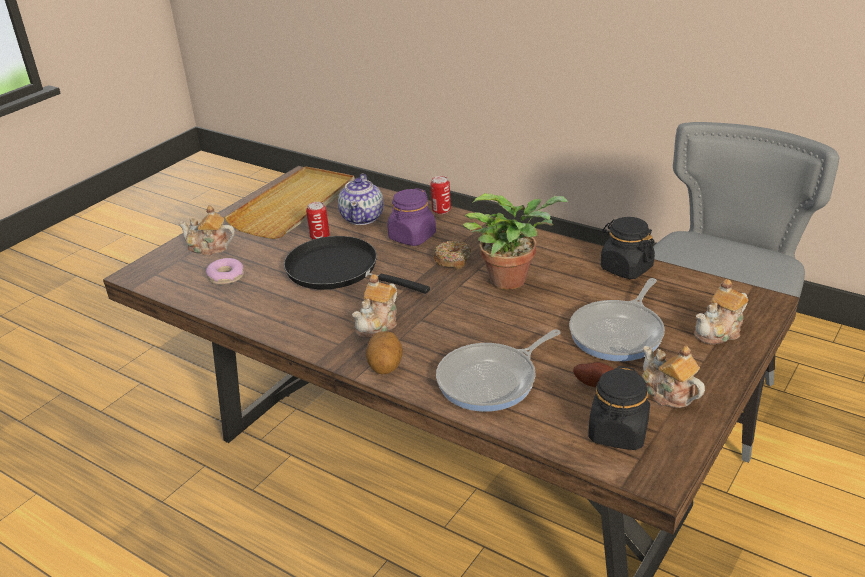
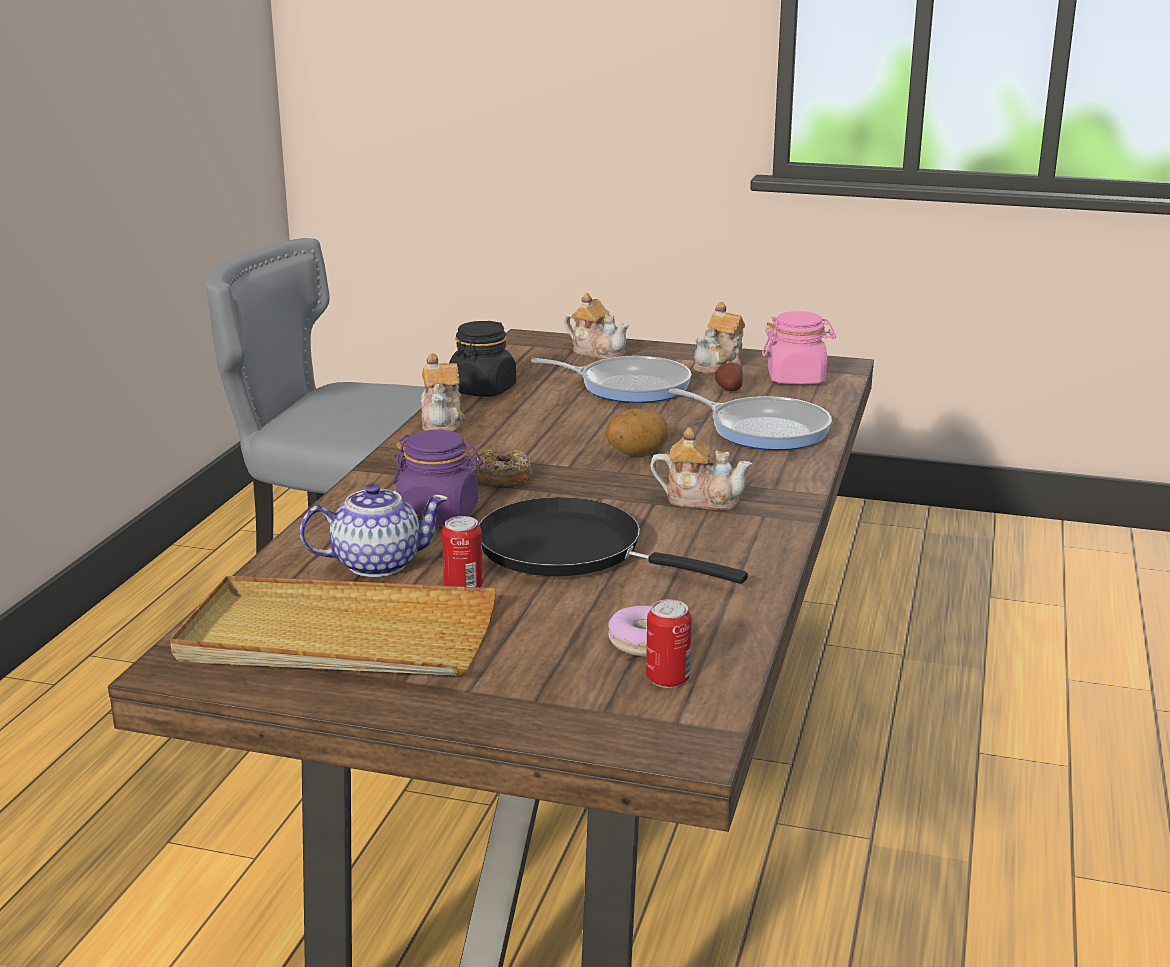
camera: 110 degrees left, 10 degrees down
teapot [178,205,235,256] -> teapot moved to [421,353,466,432]
black frying pan [284,236,430,294] -> black frying pan turned 105 degrees clockwise [478,497,748,584]
potato [366,331,403,374] -> potato moved to [605,408,668,455]
can [430,176,451,214] -> can moved to [646,599,692,688]
potted plant [462,193,568,290] -> none
black jar [588,366,650,450] -> pink jar [762,311,836,384]

